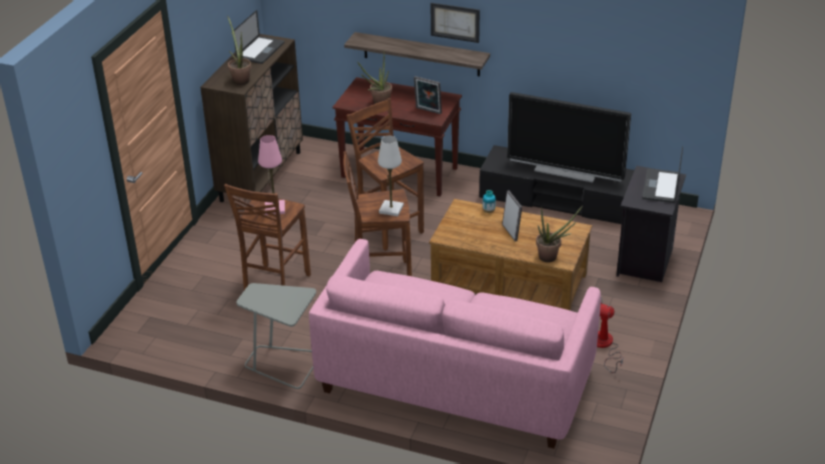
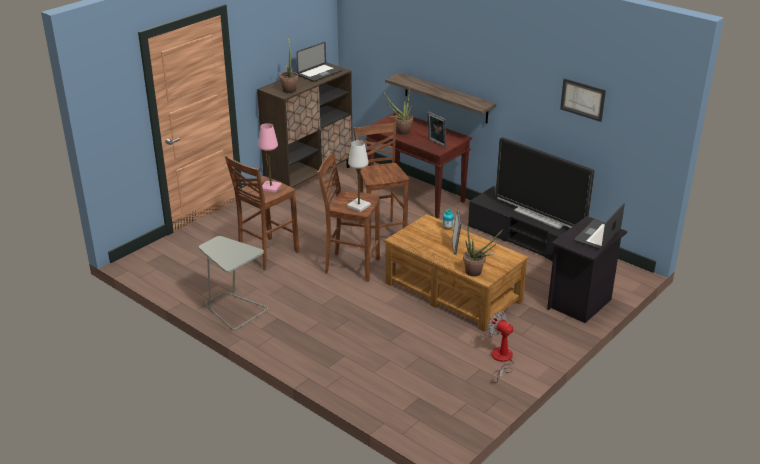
camera: 20 degrees right, 5 degrees down
pink sofa [309,239,601,449] -> none
picture [431,3,480,43] -> picture moved to [560,78,606,122]

